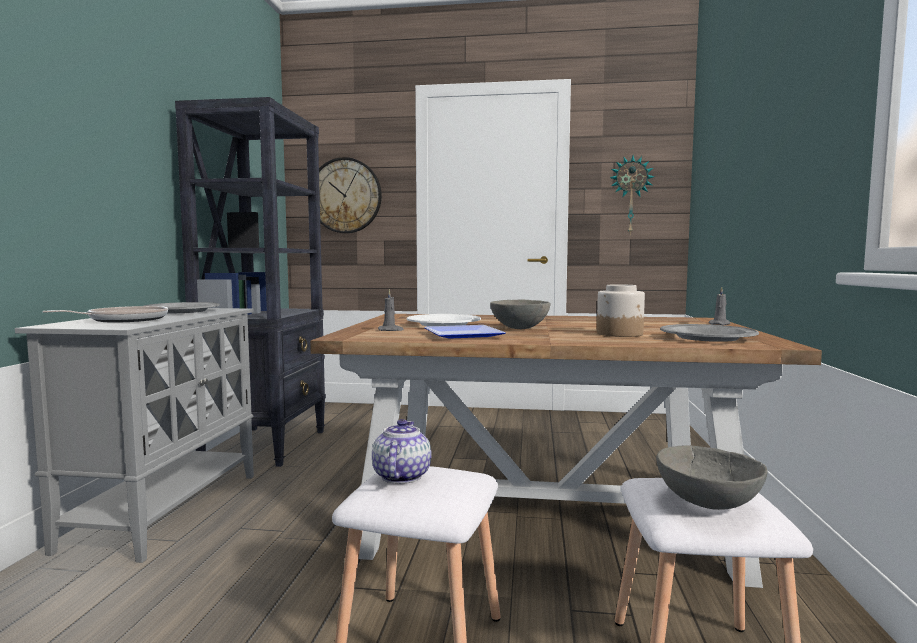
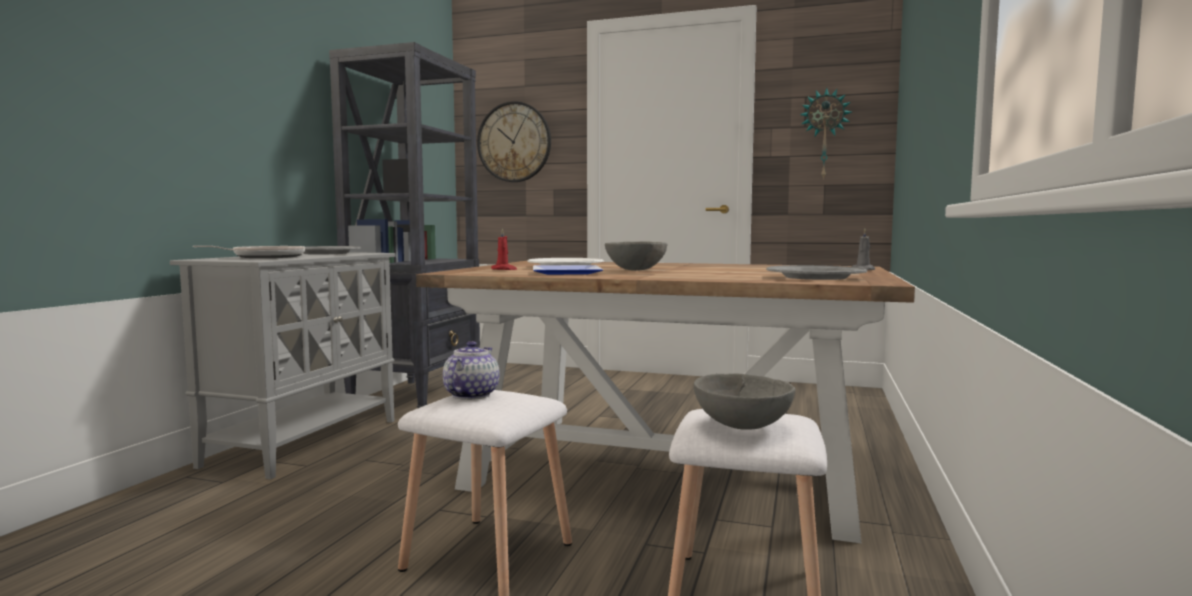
camera: 10 degrees right, 0 degrees up
grey candle [378,289,404,331] -> red candle [491,228,517,270]
jar [597,284,645,337] -> none

